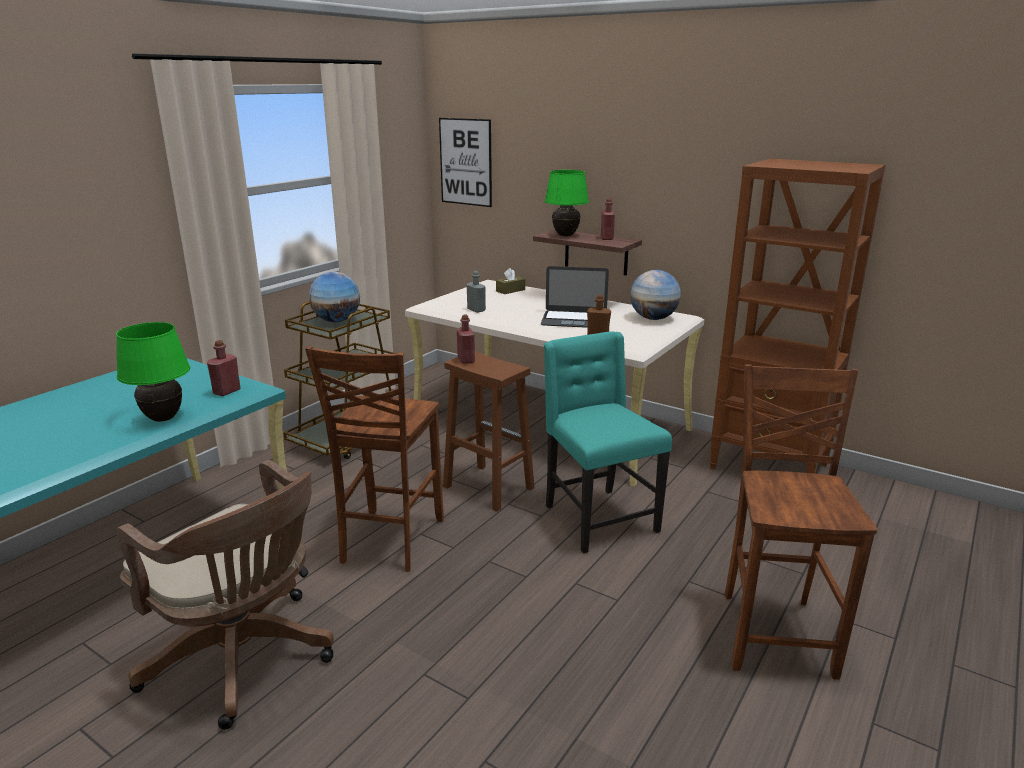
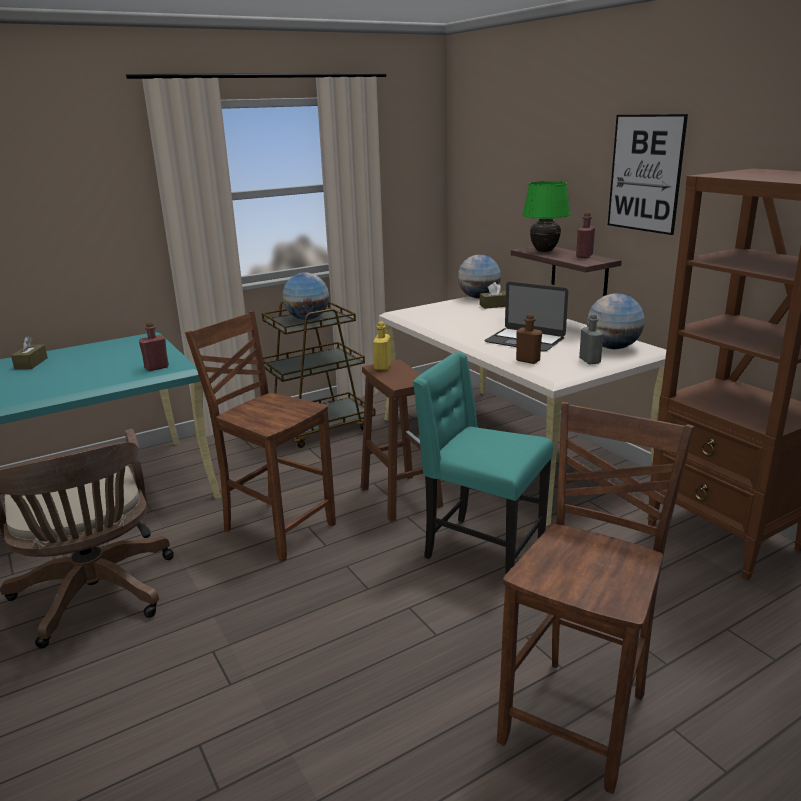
camera: 25 degrees right, 0 degrees up
green table lamp [116,322,190,422] -> none
brown chair [305,346,444,572] -> brown chair turned 90 degrees clockwise [185,311,336,562]
picture [439,118,492,207] -> picture moved to [608,114,688,235]
red bottle [457,314,475,364] -> yellow bottle [373,321,391,370]
grey bottle [467,271,486,313] -> grey bottle moved to [579,314,603,364]
turquoise chair [544,331,672,553] -> turquoise chair turned 60 degrees counterclockwise [413,352,553,575]
none -> brown tissue box [11,336,48,369]
none -> globe [458,254,501,299]

